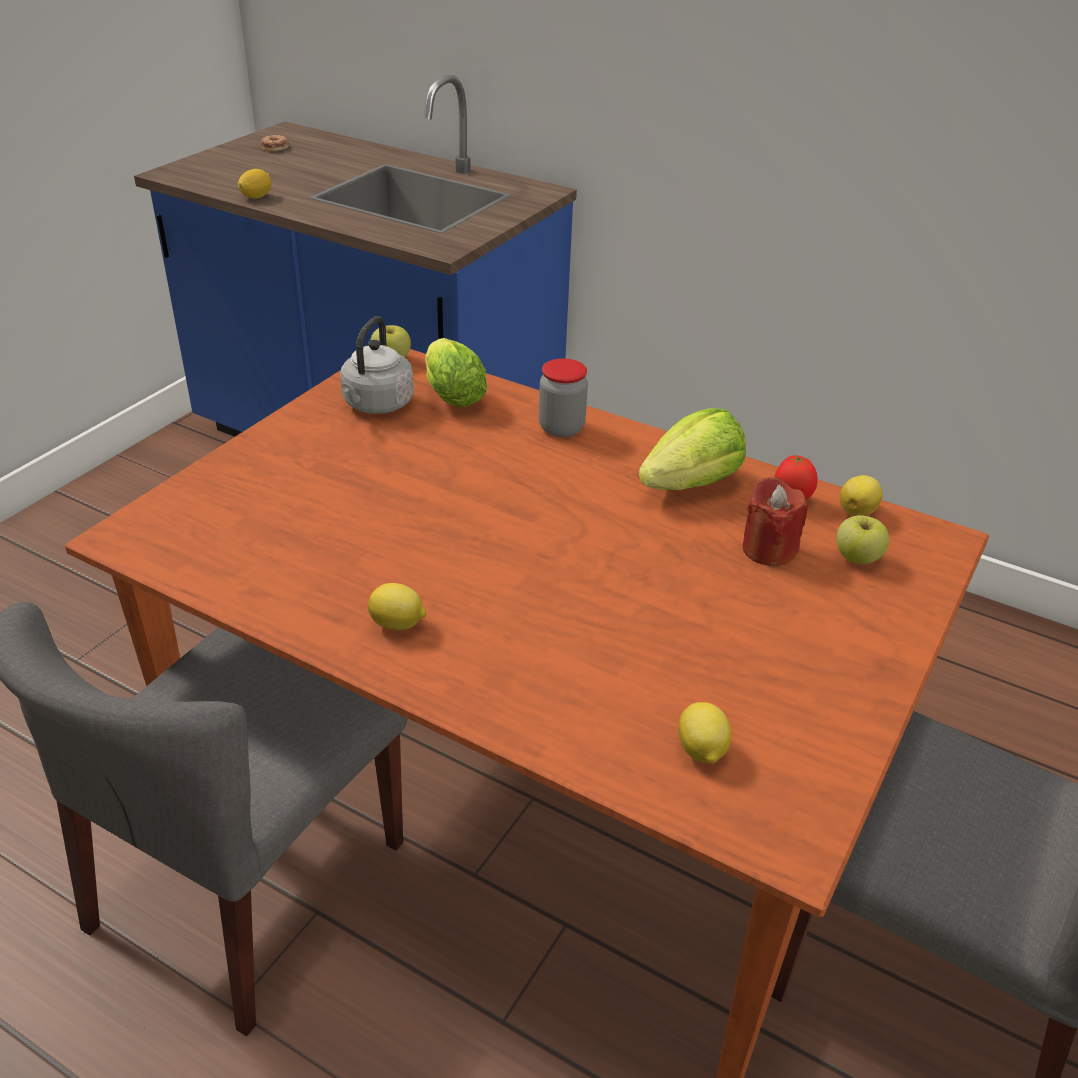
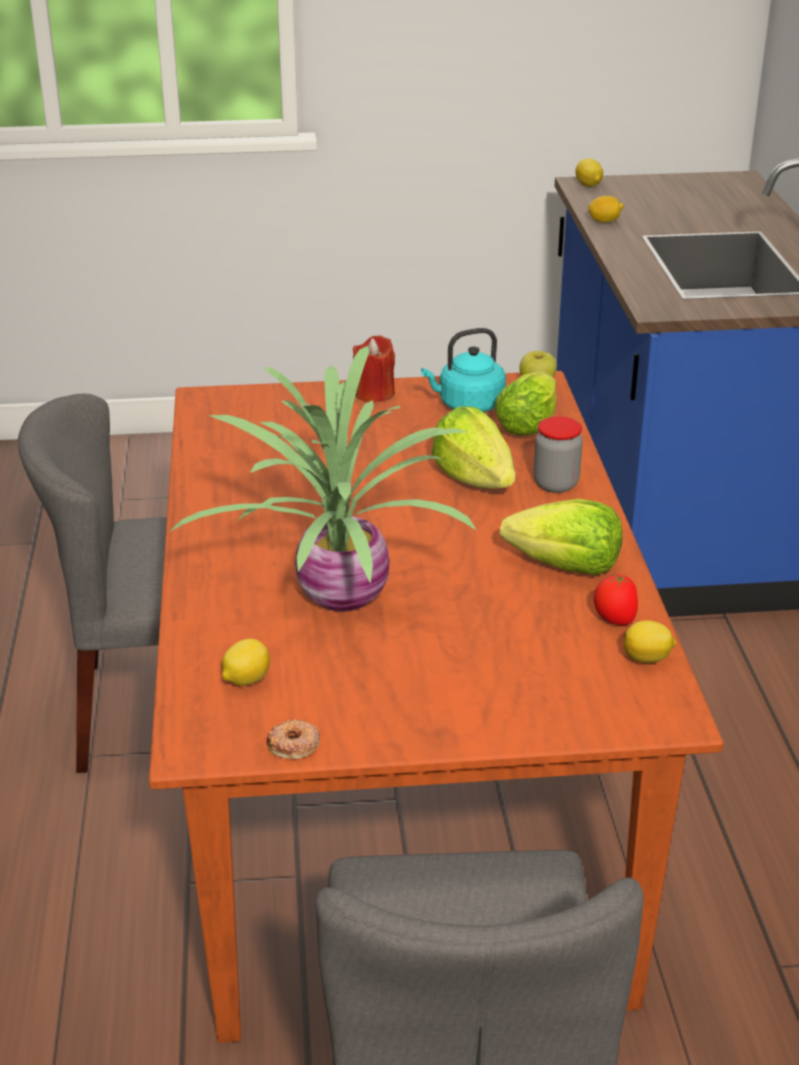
camera: 55 degrees right, 5 degrees down
donut [260,135,289,151] -> donut moved to [267,719,320,759]
grey kettle [341,316,414,414] -> turquoise kettle [421,328,506,412]
lemon [368,583,426,630] -> lemon moved to [576,159,603,187]
red candle [743,477,808,566] -> red candle moved to [353,336,395,402]
apple [836,515,889,564] -> none
none -> potted plant [168,346,477,612]
none -> lettuce [431,406,515,489]

